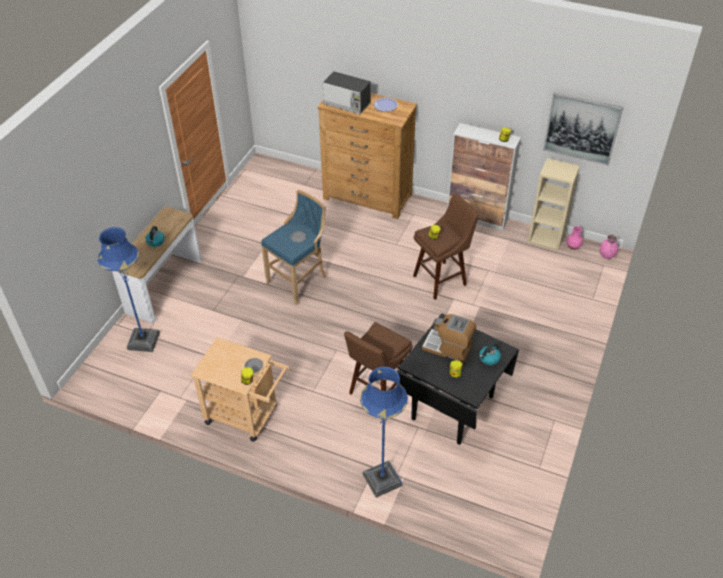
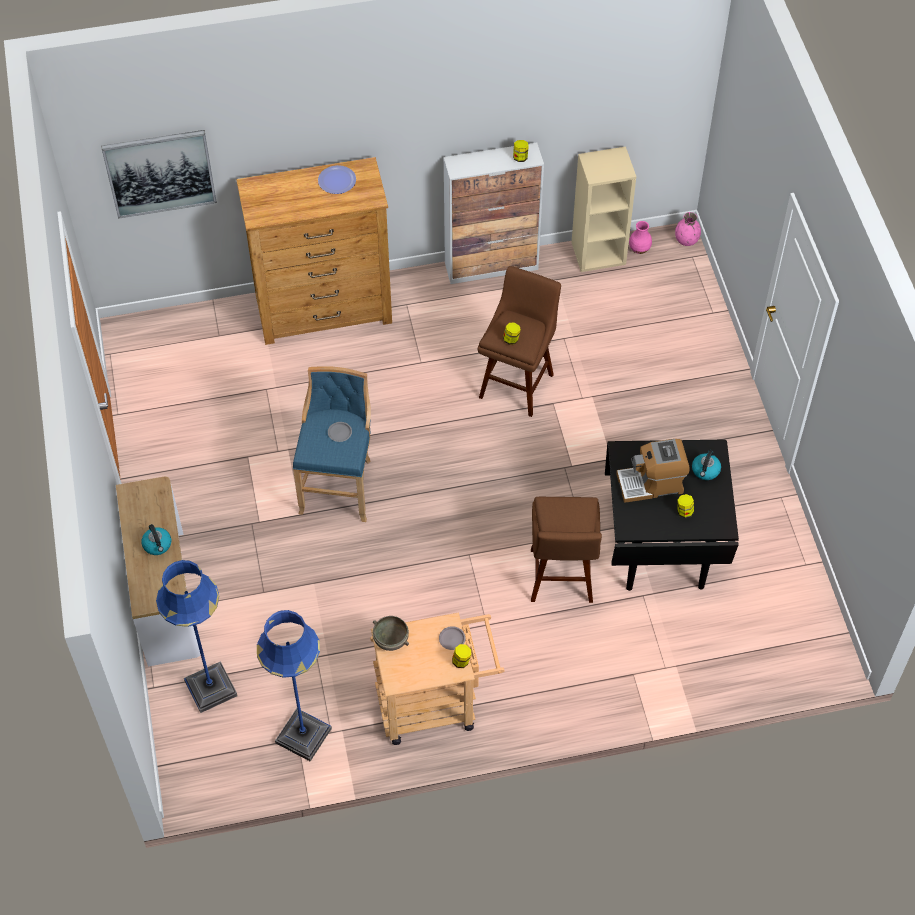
camera: 35 degrees left, 10 degrees up
microwave [323,71,371,114] -> none
blue floor lamp [360,366,408,498] -> blue floor lamp moved to [257,610,332,762]
picture [543,93,623,165] -> picture moved to [101,130,217,219]
none -> grey bowl [373,616,409,651]

